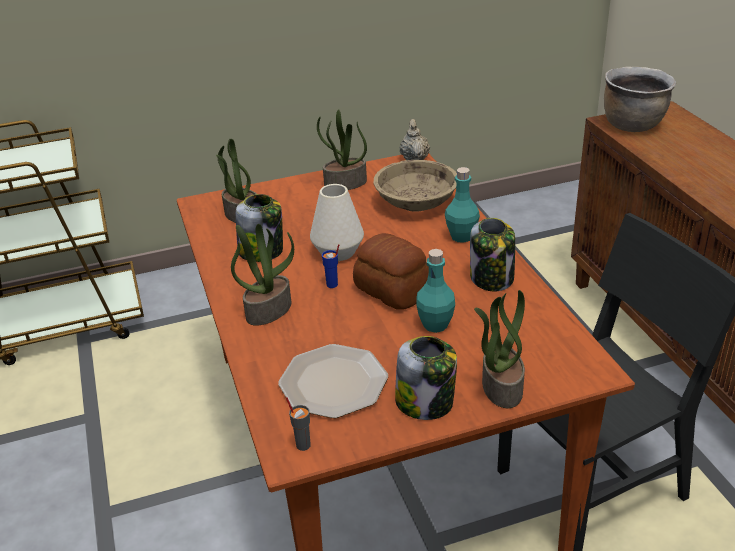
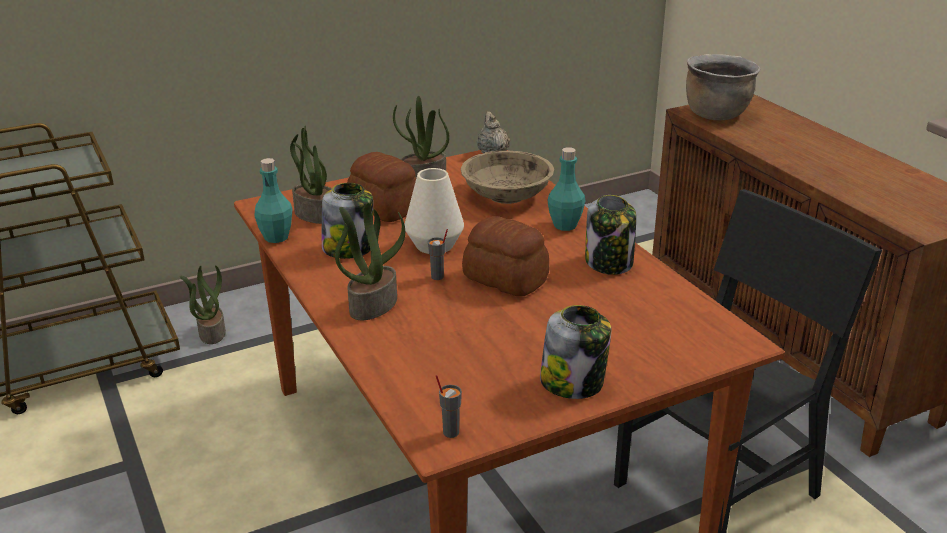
camera: 10 degrees left, 5 degrees down
plate [278,344,388,418] -> none
blue cup [322,244,340,288] -> grey cup [428,229,448,280]
turquoise bottle [416,249,455,333] -> turquoise bottle moved to [254,158,292,243]
potted plant [474,290,525,408] -> potted plant moved to [180,265,226,344]
none -> bread [347,152,416,222]

